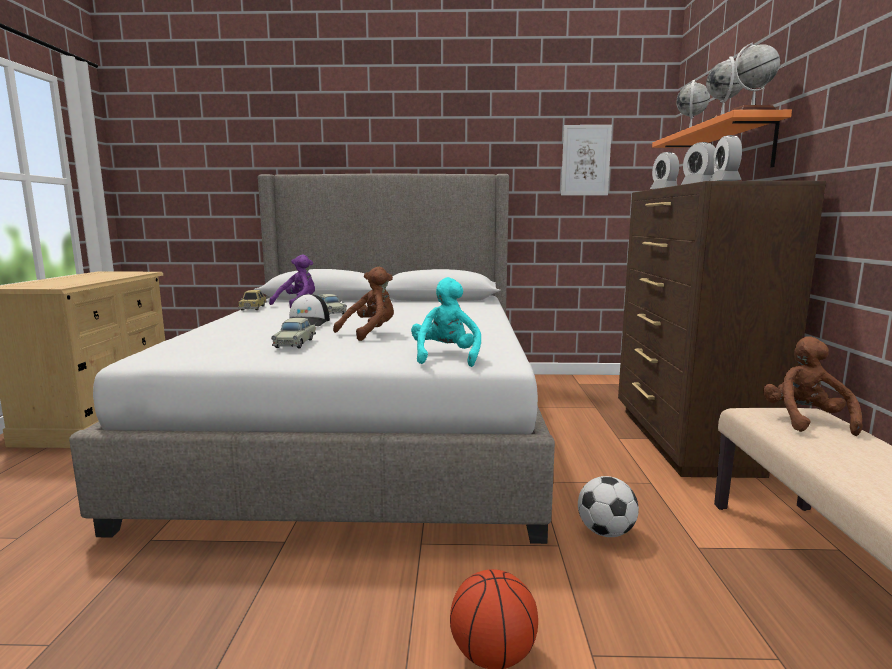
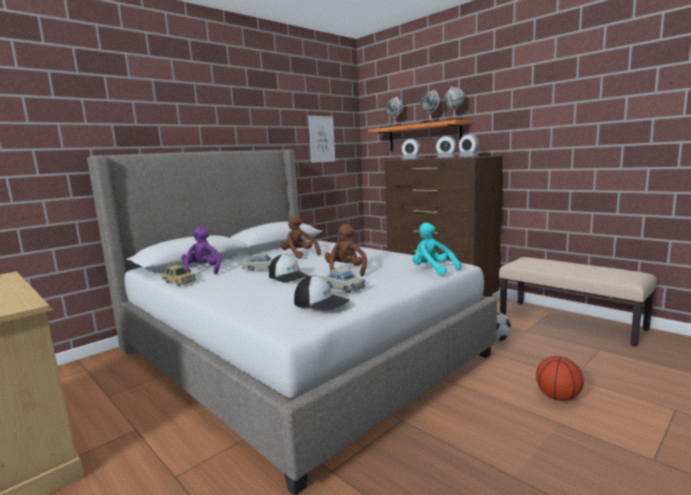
camera: 45 degrees left, 0 degrees up
brown plush toy [763,336,863,436] -> brown plush toy moved to [280,216,321,259]
none -> cap [294,275,350,311]

